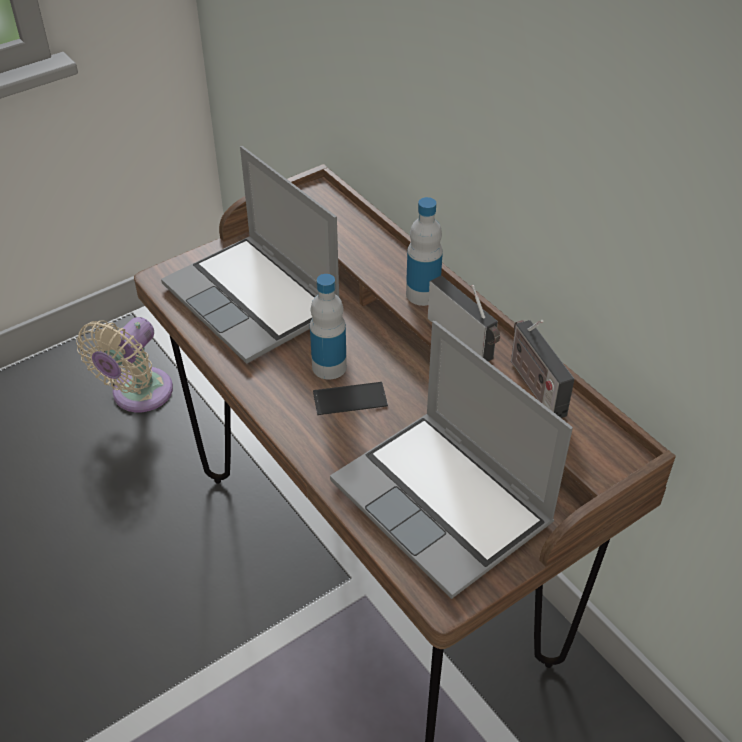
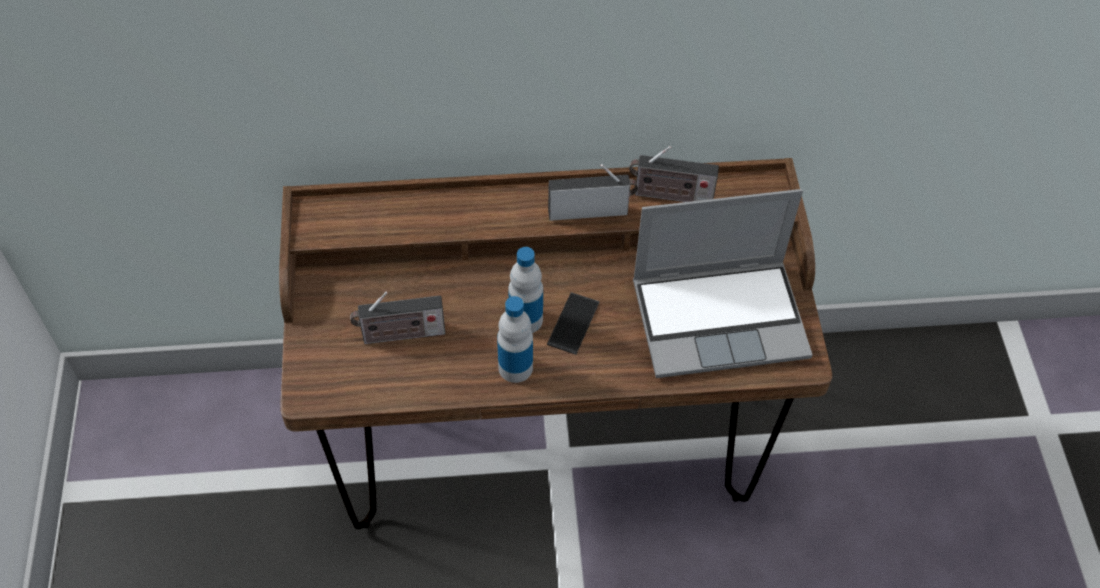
camera: 60 degrees left, 10 degrees up
beige fan [76,317,173,412] -> none
laptop [161,146,339,364] -> radio [350,292,445,344]
bottle [406,197,443,306] -> bottle moved to [497,296,533,383]

